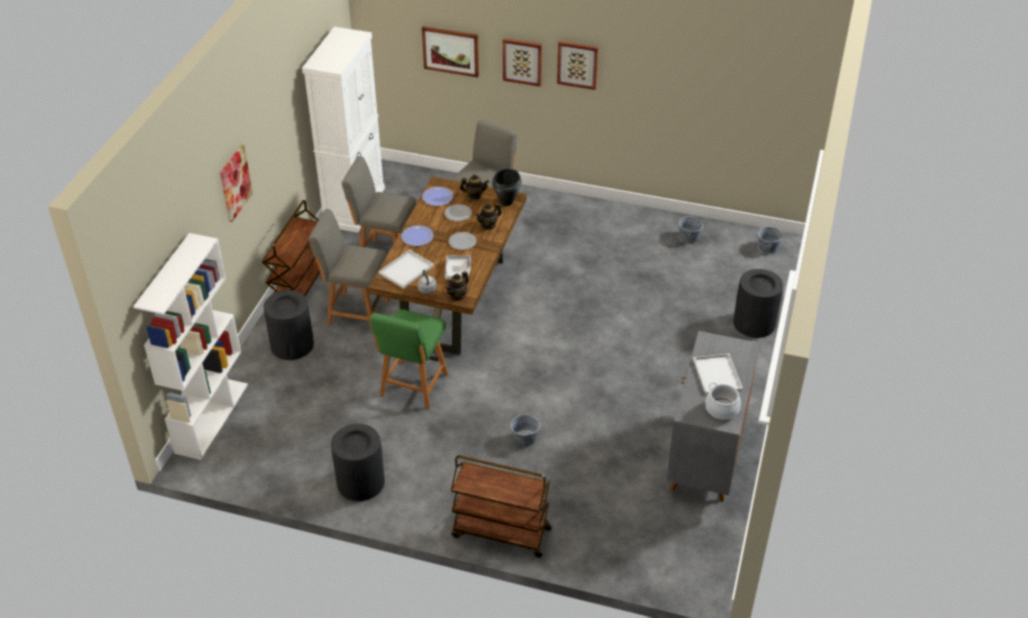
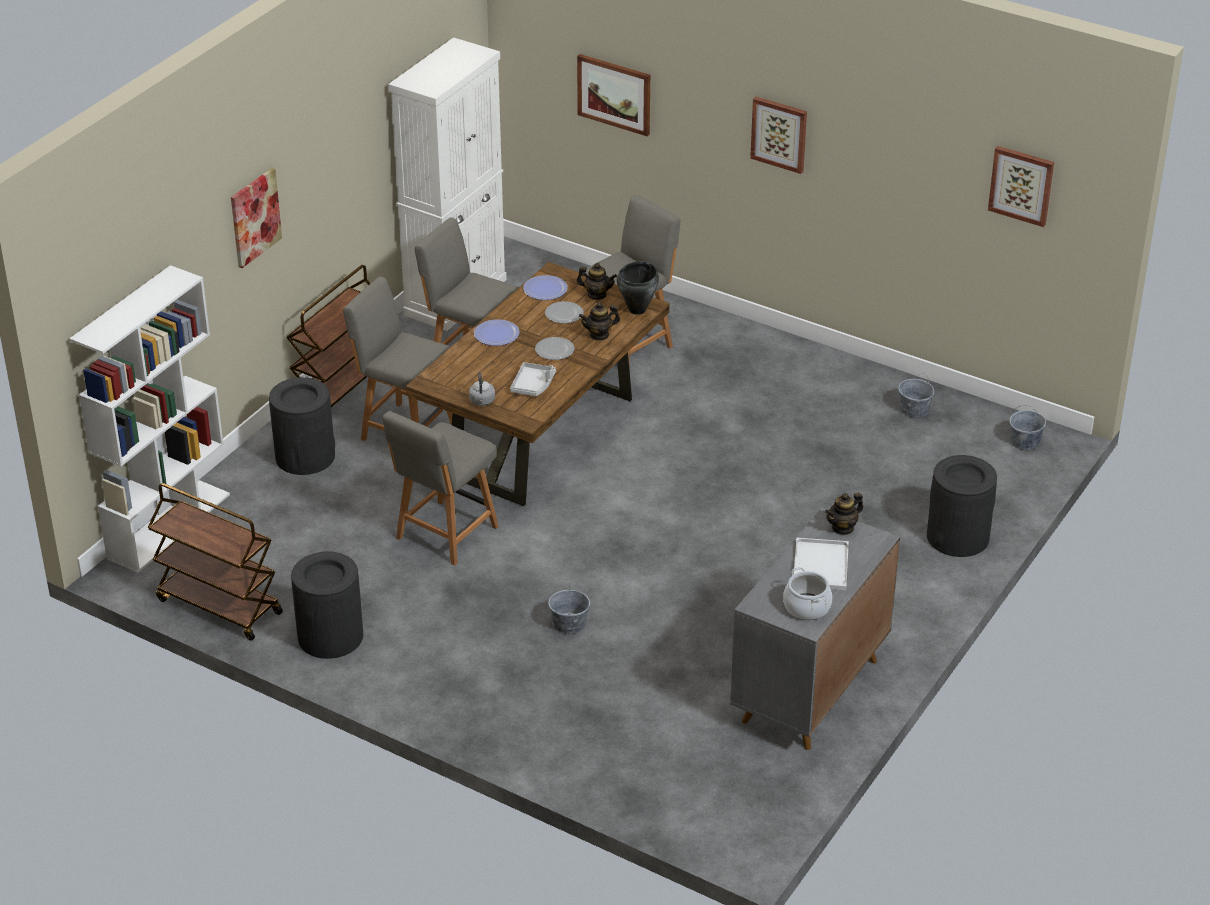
camera: 15 degrees right, 5 degrees down
green chair [370,309,448,409] -> grey chair [383,411,499,566]
white tray [379,250,434,288] -> none
teapot [446,271,469,301] -> teapot moved to [825,492,863,535]
brown cart [450,455,552,558] -> brown cart moved to [148,483,283,641]
picture [503,38,542,87] -> picture moved to [988,146,1054,227]

